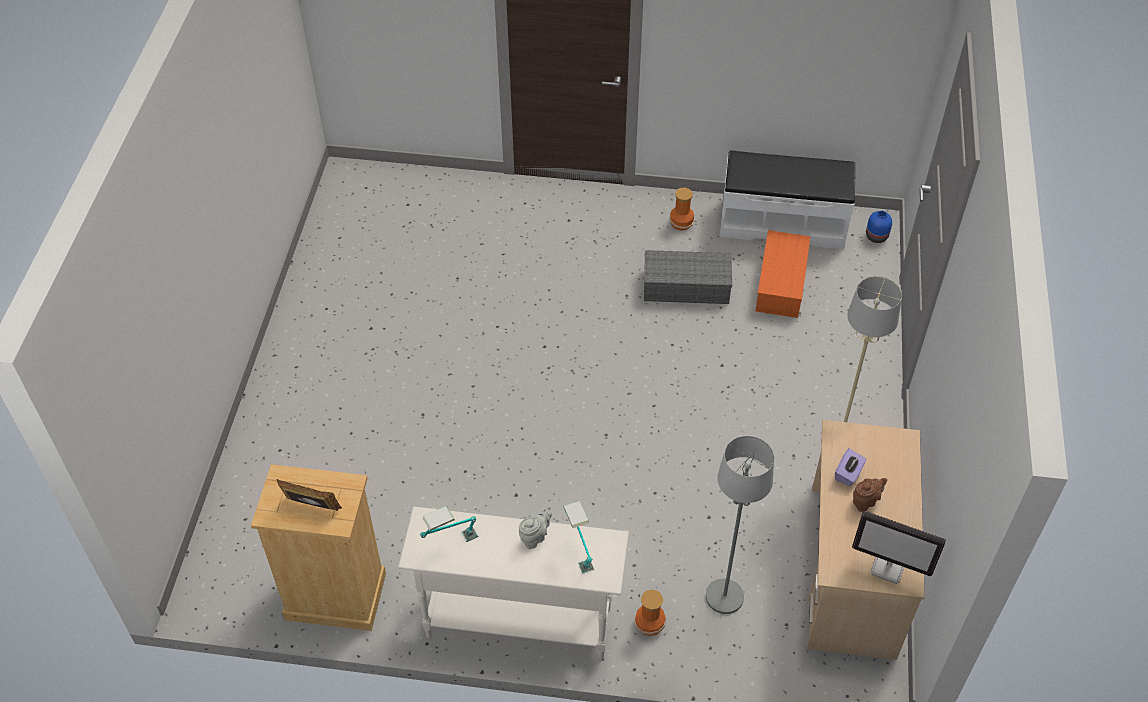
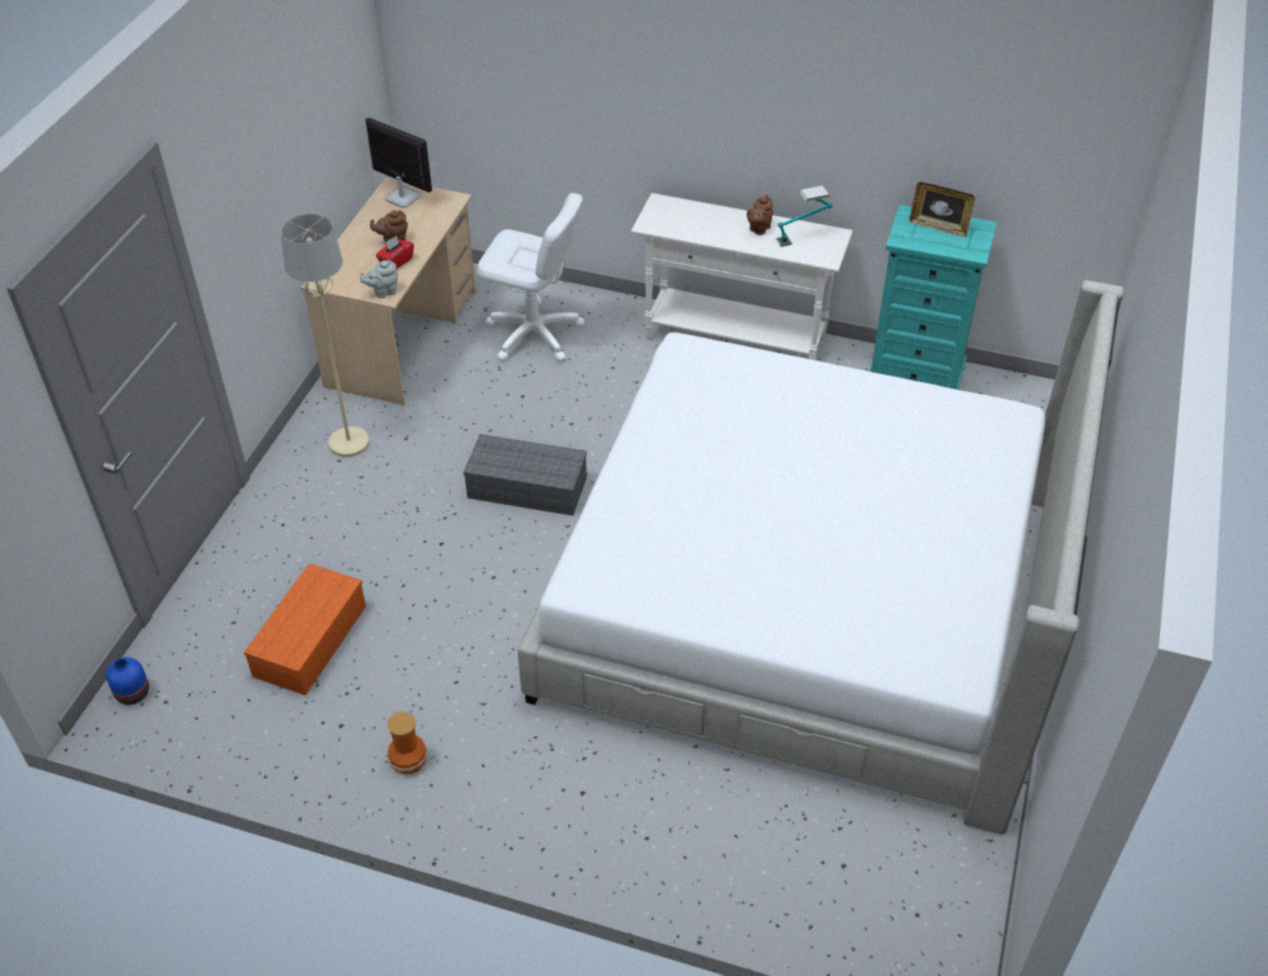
camera: 170 degrees left, 5 degrees down
beige dresser [251,464,386,631] -> turquoise dresser [869,204,997,390]
grey teapot [519,512,552,549] -> grey teapot moved to [360,260,398,298]
table lamp [563,501,594,574] -> none
vase [634,589,666,636] -> none
grey storage box [644,250,732,304] -> grey storage box moved to [463,434,587,516]
grey floor lamp [706,436,774,614] -> white office chair [477,193,585,362]
white bench [720,150,855,249] -> none
purple tissue box [835,448,866,486] -> red tissue box [376,236,414,269]
none -> bed [517,280,1124,835]
none -> brown teapot [747,195,773,235]

